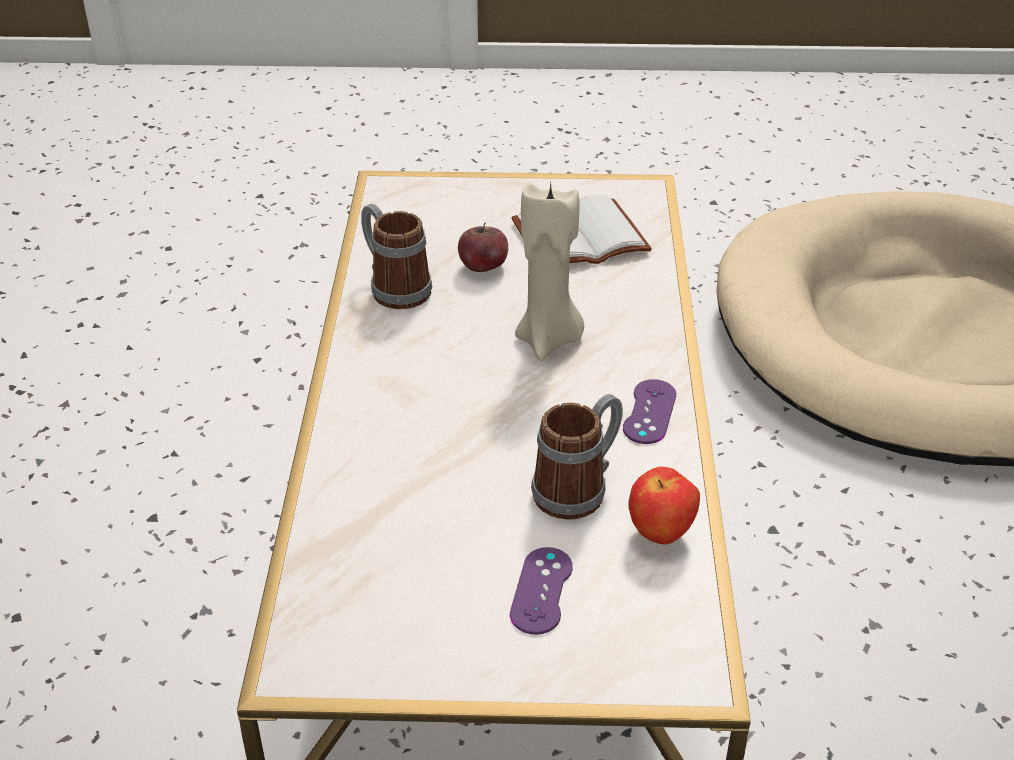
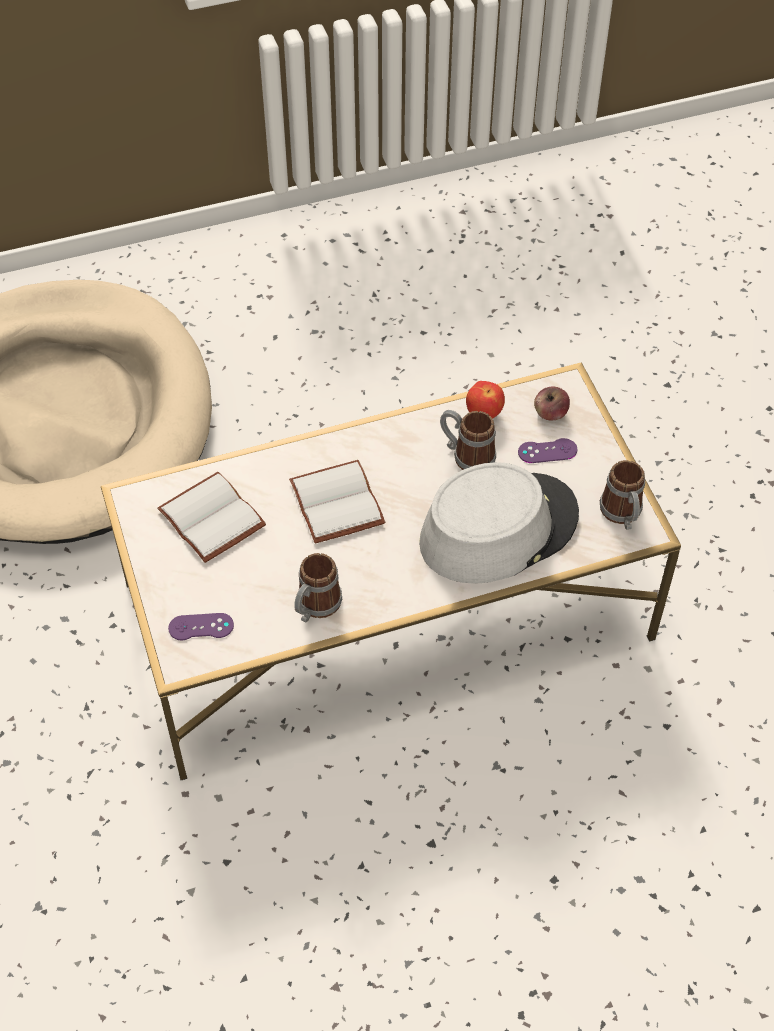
camera: 110 degrees left, 15 degrees up
apple [458,223,508,272] -> apple moved to [534,387,570,420]
beige candle [515,182,584,361] -> white book [289,460,385,544]
purple game controller [623,379,676,444] -> purple game controller moved to [168,613,234,640]
none -> grey hat [419,462,579,584]
none -> mug [600,460,645,530]

